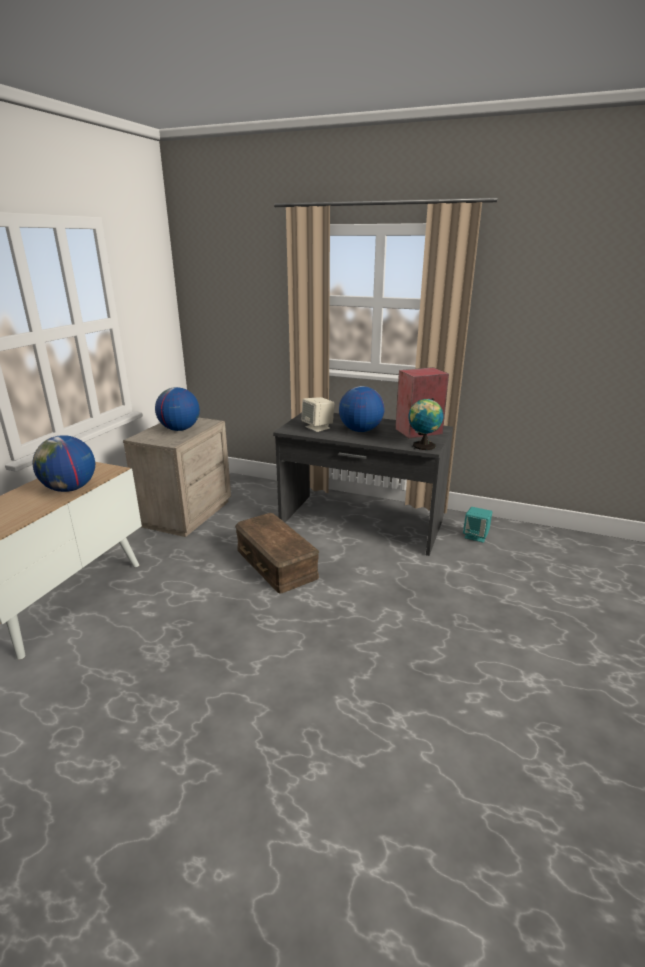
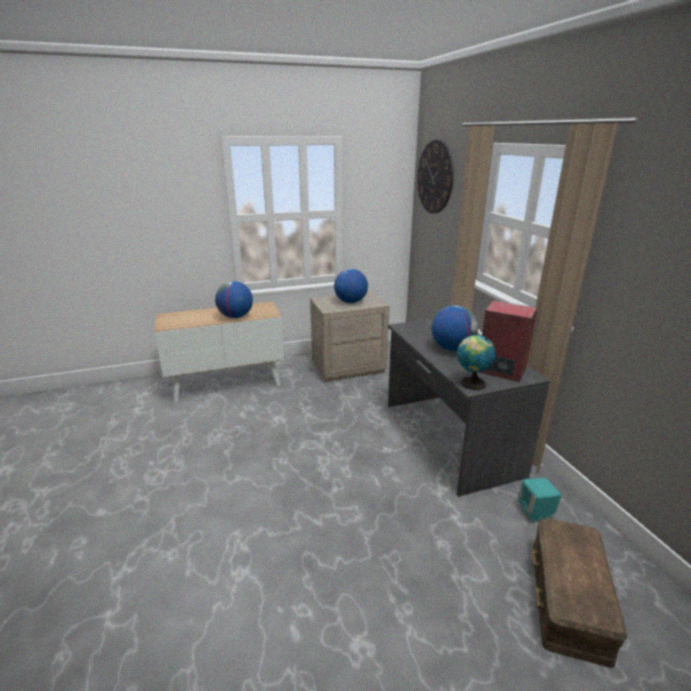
camera: 50 degrees right, 0 degrees up
brown storage box [235,513,319,593] -> brown storage box moved to [532,518,627,668]
beige speaker [301,397,334,432] -> none
none -> wall clock [417,140,454,214]

